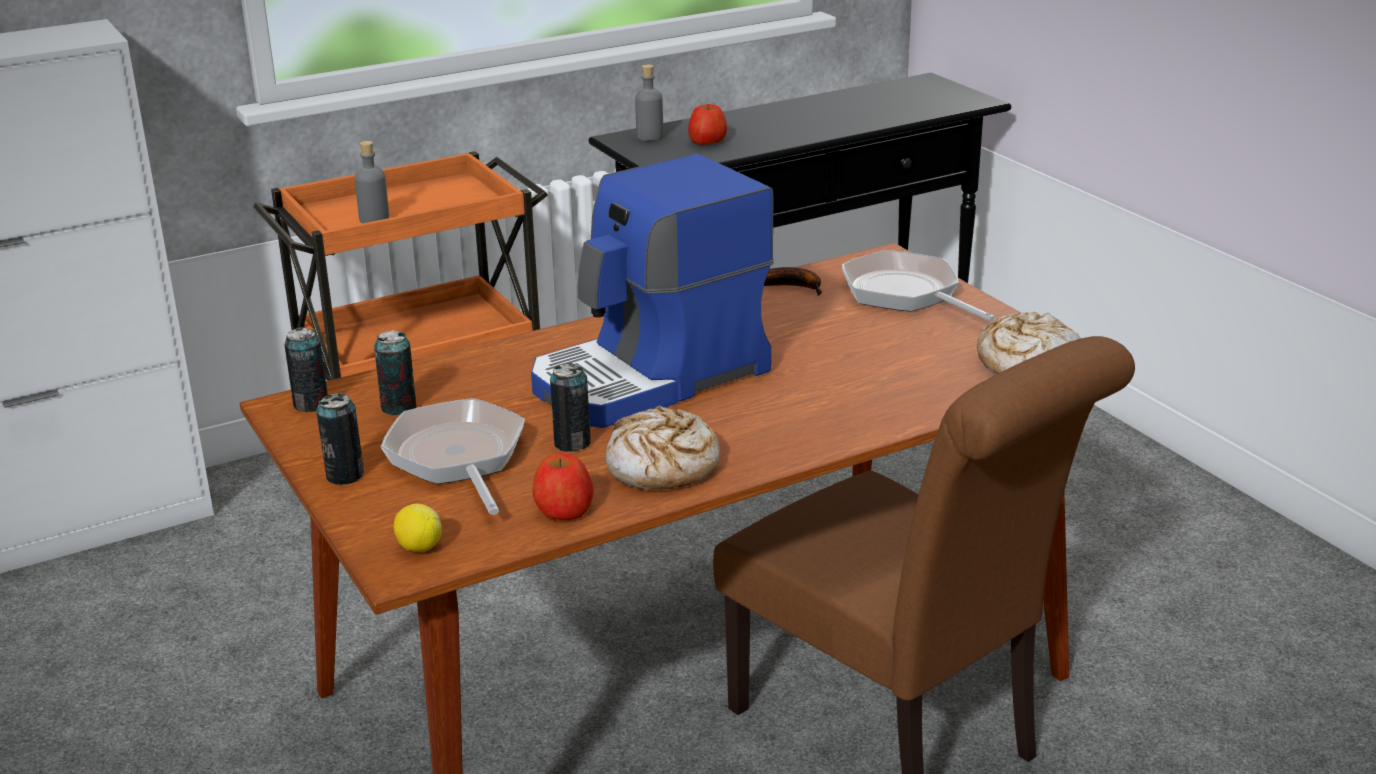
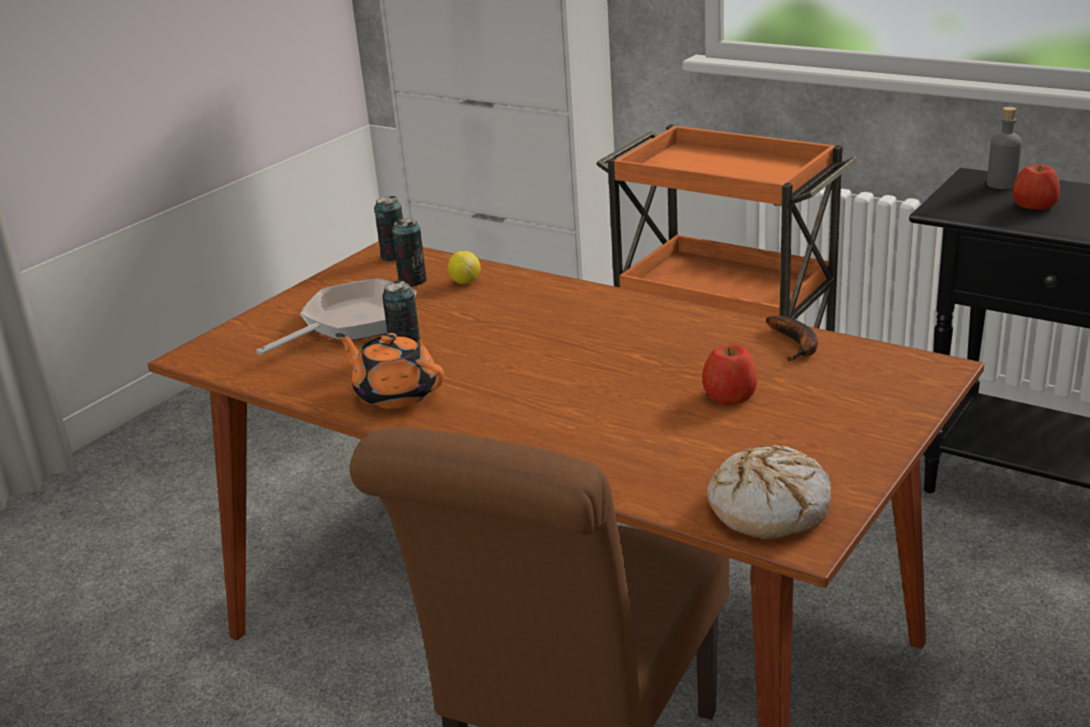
camera: 65 degrees right, 0 degrees up
can [316,393,365,485] -> none
grey bottle [355,141,389,223] -> none
lemon [394,504,442,552] -> lemon moved to [448,251,481,284]
coffee machine [531,153,774,428] -> none
apple [533,453,594,520] -> apple moved to [702,344,757,404]
bread [606,406,720,490] -> orange teapot [335,333,444,409]
frying pan [842,250,995,321] -> none

